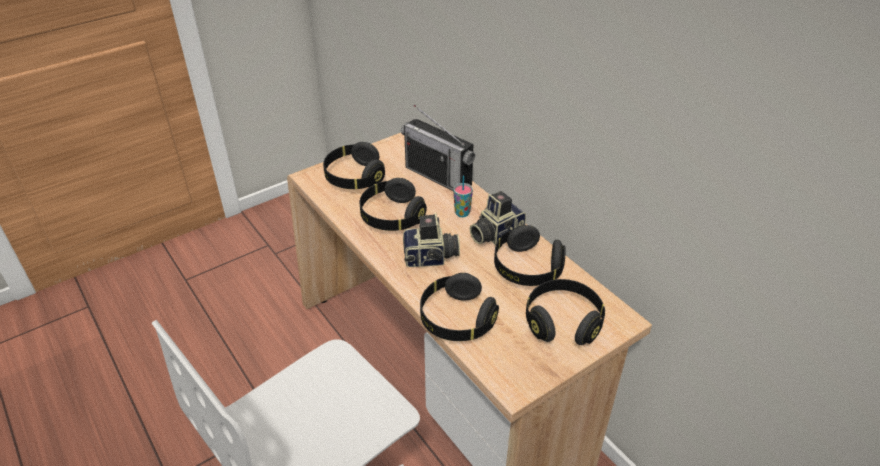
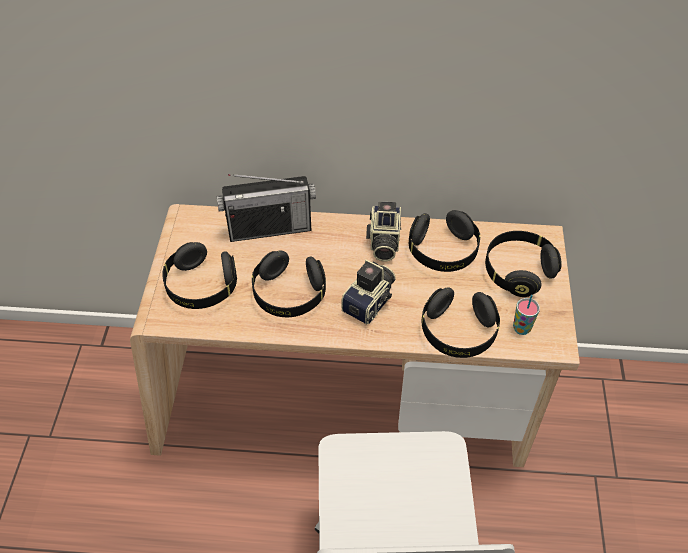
camera: 50 degrees left, 10 degrees up
cup [453,176,473,217] -> cup moved to [513,295,540,335]

